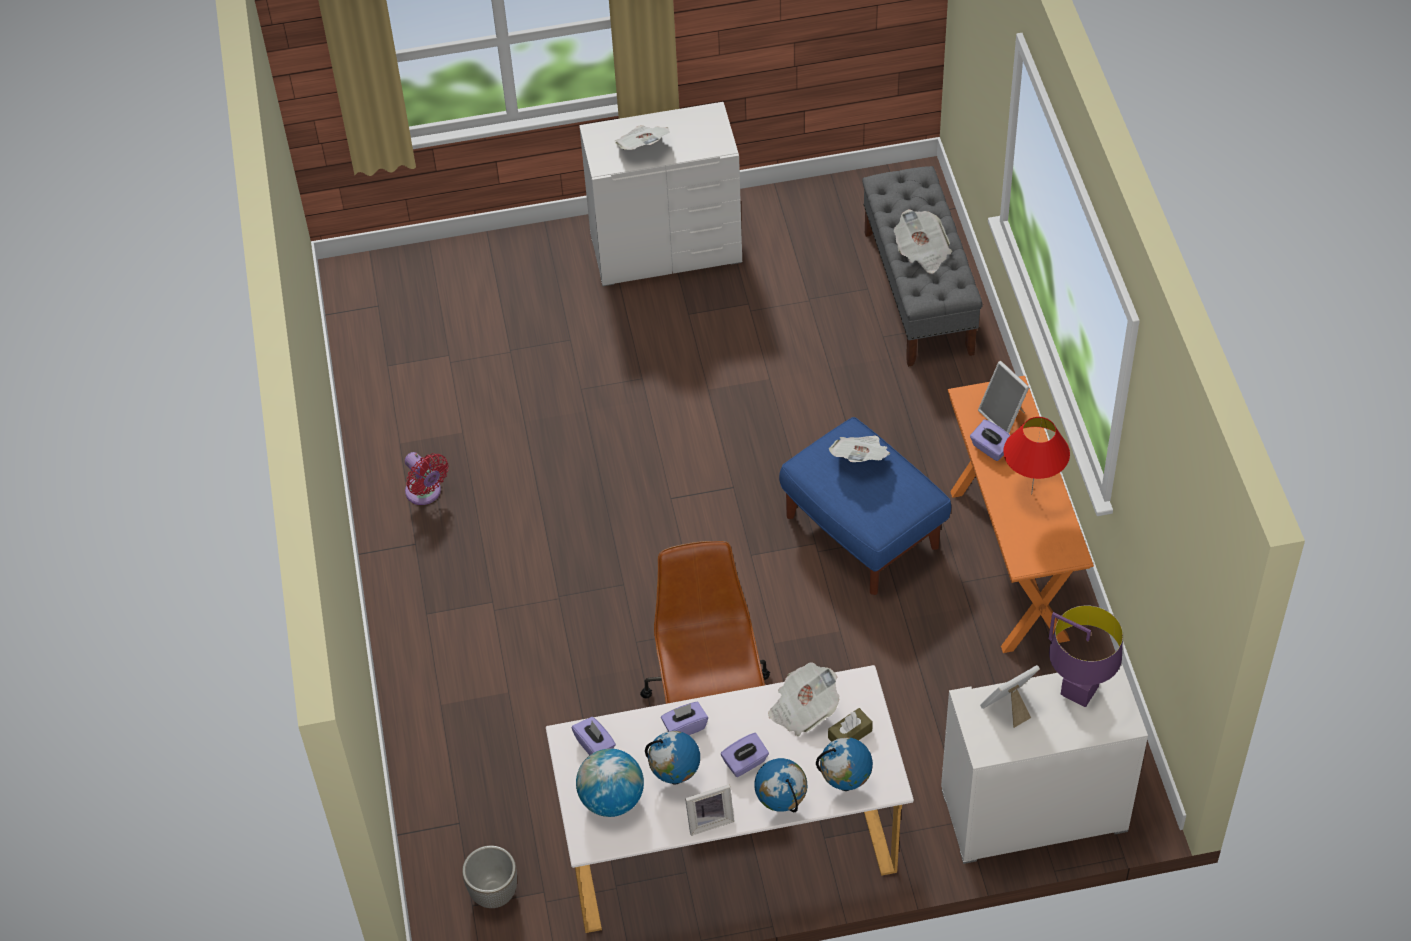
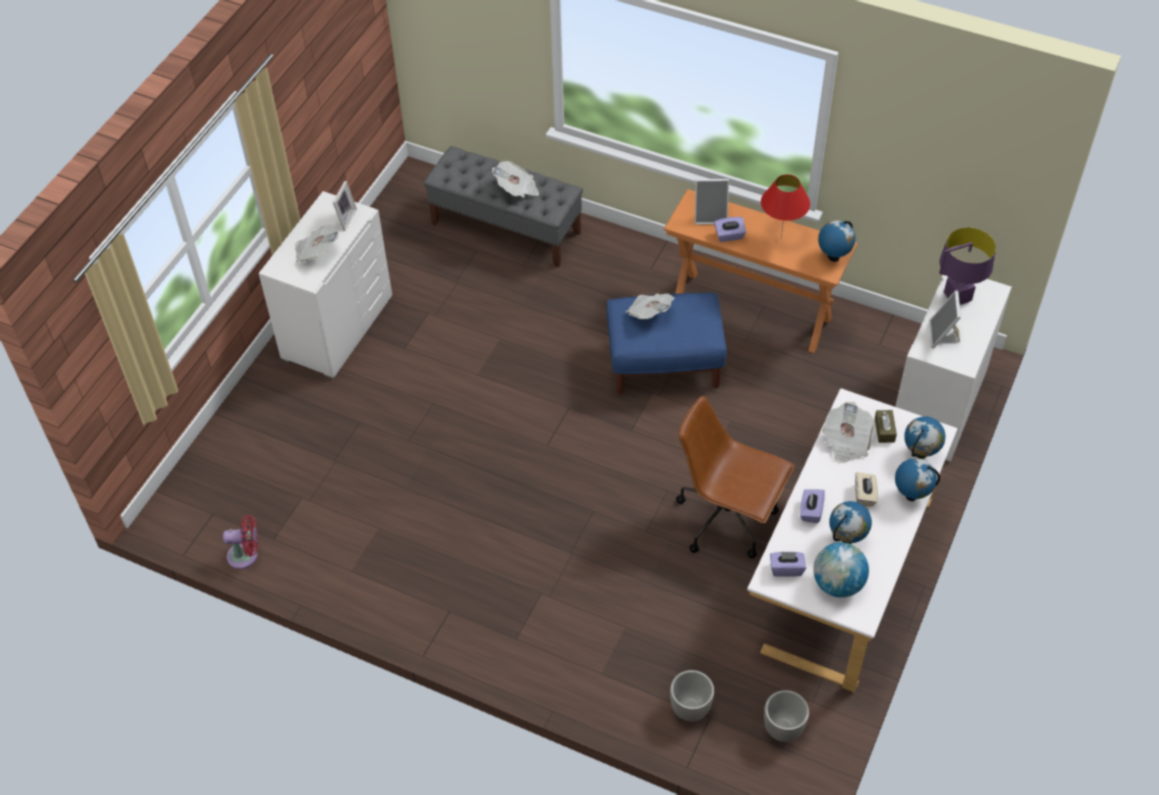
camera: 55 degrees left, 0 degrees up
red fan [405,452,448,505] -> red fan moved to [223,515,258,569]
picture frame [685,784,734,836] -> picture frame moved to [333,181,357,231]
purple tissue box [721,733,769,777] -> beige tissue box [855,472,878,506]
none -> planter [670,670,714,721]
none -> globe [818,221,855,262]

